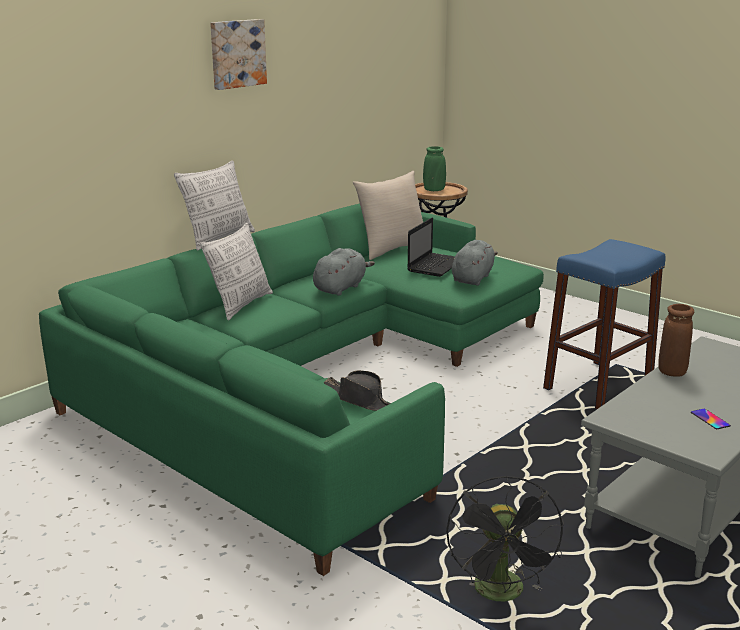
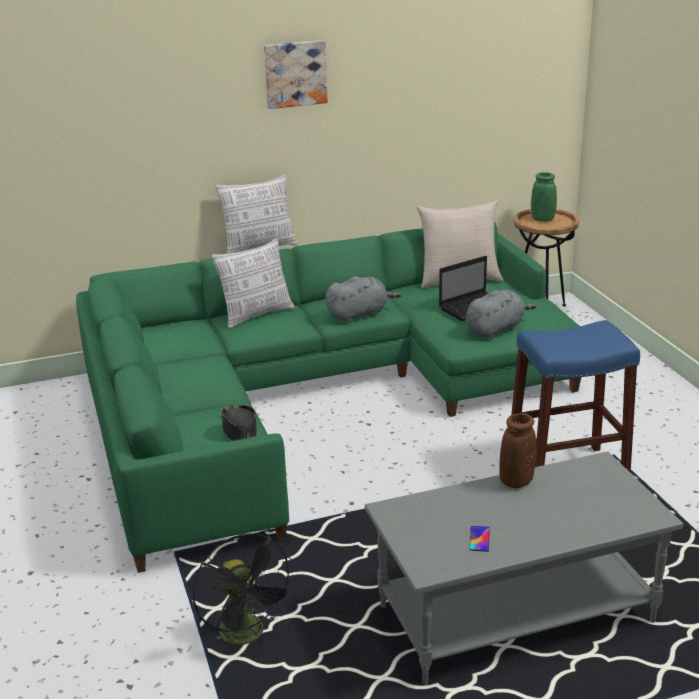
camera: 30 degrees right, 5 degrees up
black fan [446,475,564,601] -> black fan turned 60 degrees counterclockwise [193,533,295,645]

